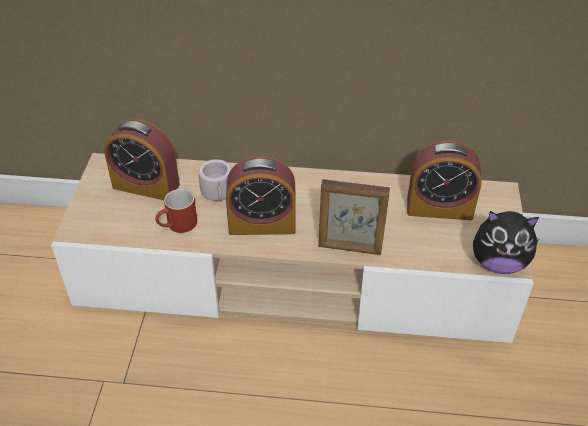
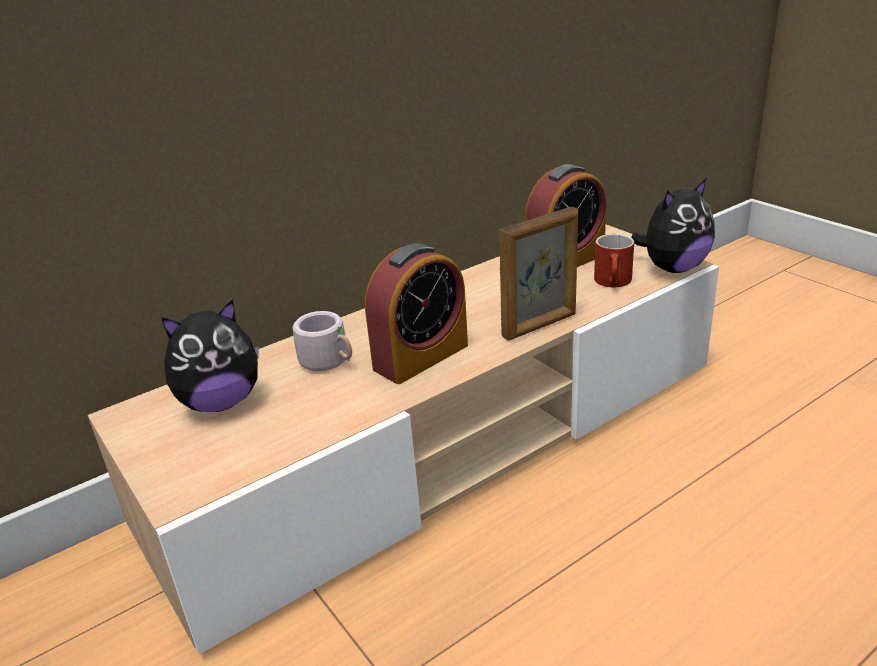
camera: 40 degrees left, 15 degrees down
alarm clock [104,119,180,200] -> plush toy [161,299,259,412]
red mug [155,189,197,233] -> red mug moved to [594,234,634,287]

